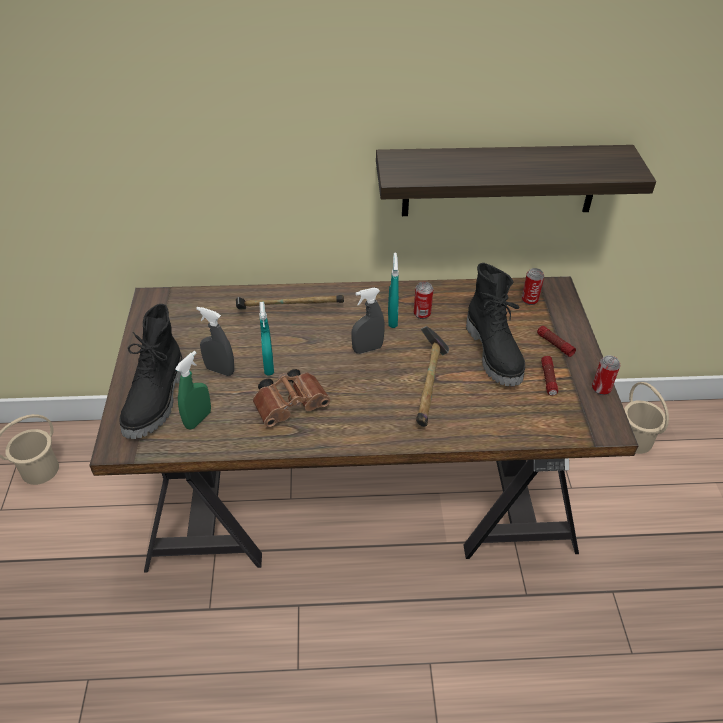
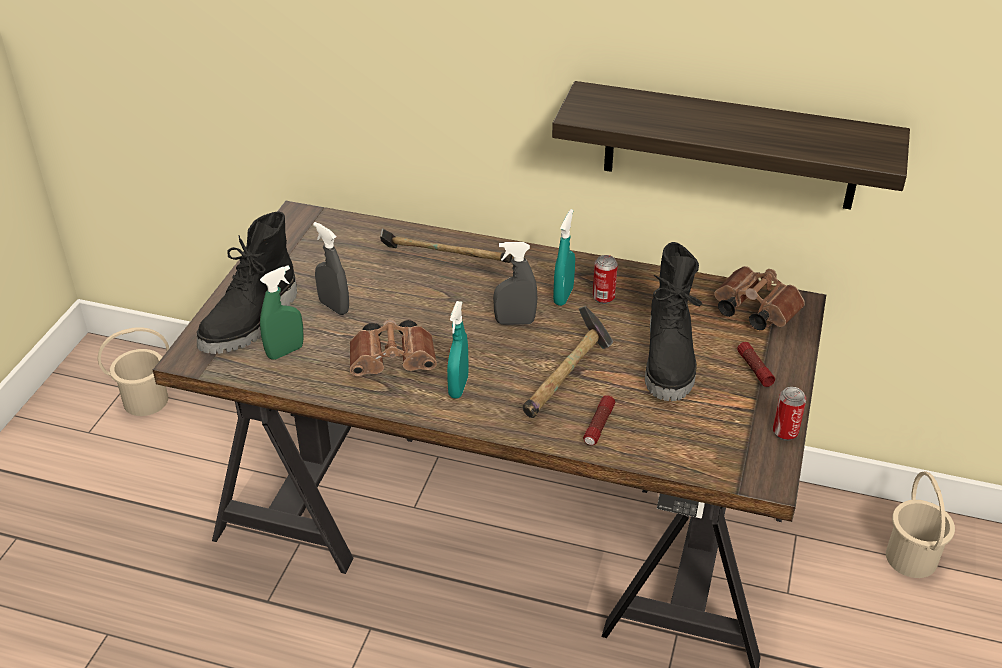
camera: 20 degrees right, 5 degrees down
turquoise spray bottle [259,302,274,375] -> turquoise spray bottle moved to [447,301,469,399]
can [522,268,544,305] -> brown binoculars [714,266,805,330]
flashlight [541,356,558,396] -> flashlight moved to [583,395,615,445]

